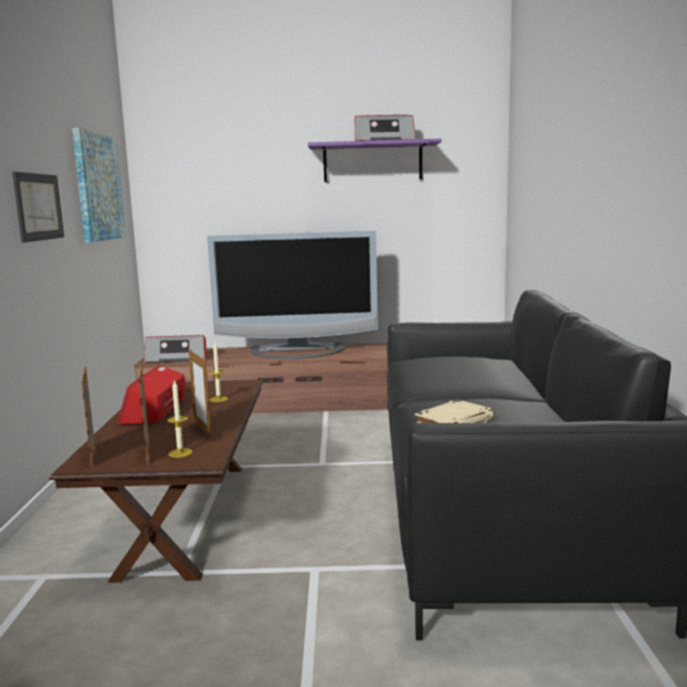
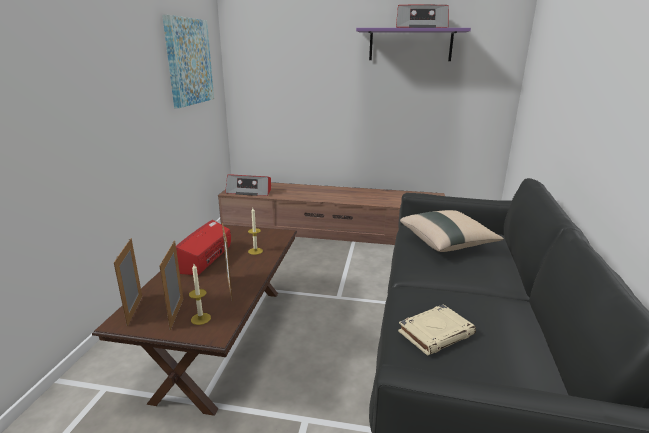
camera: 10 degrees right, 10 degrees up
picture [12,172,64,243] -> none
television [207,231,378,359] -> none
none -> beige pillow [400,210,504,252]

